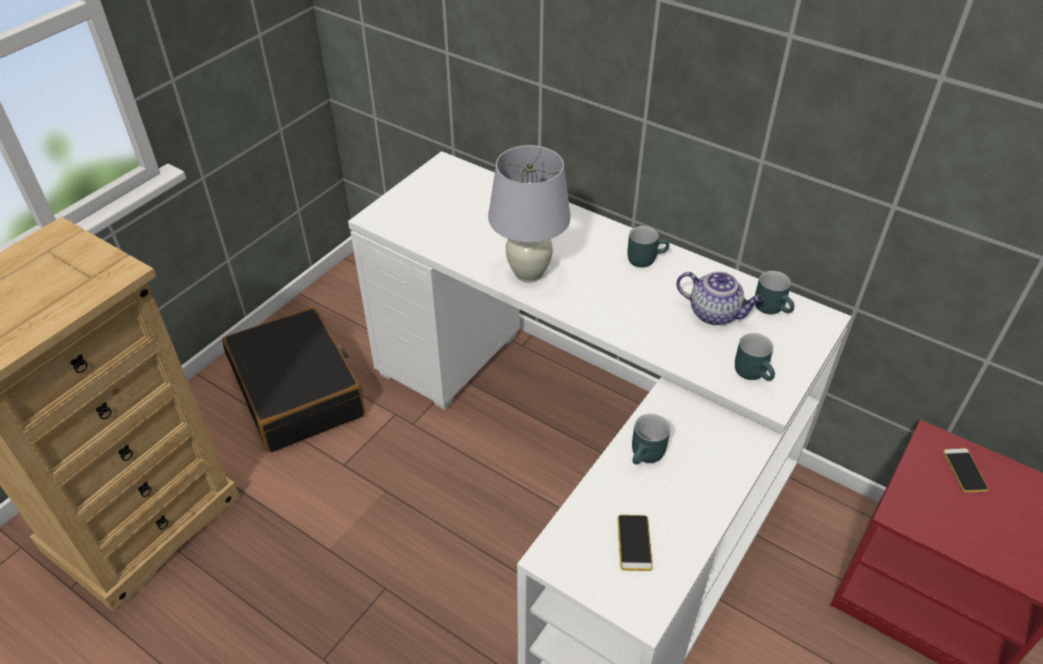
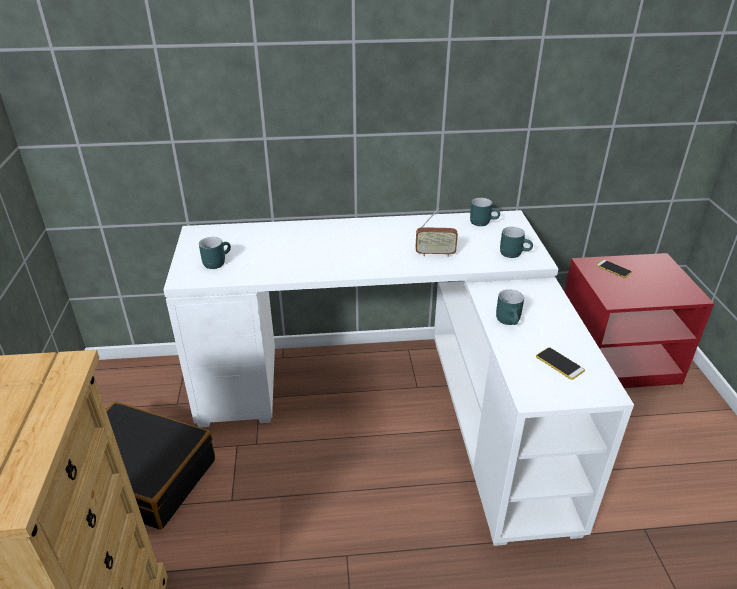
camera: 40 degrees left, 10 degrees down
white table lamp [488,145,571,283] -> none
turquoise mug [627,226,669,267] -> turquoise mug moved to [199,237,231,269]
teapot [676,271,763,325] -> none
none -> radio [416,208,458,257]

